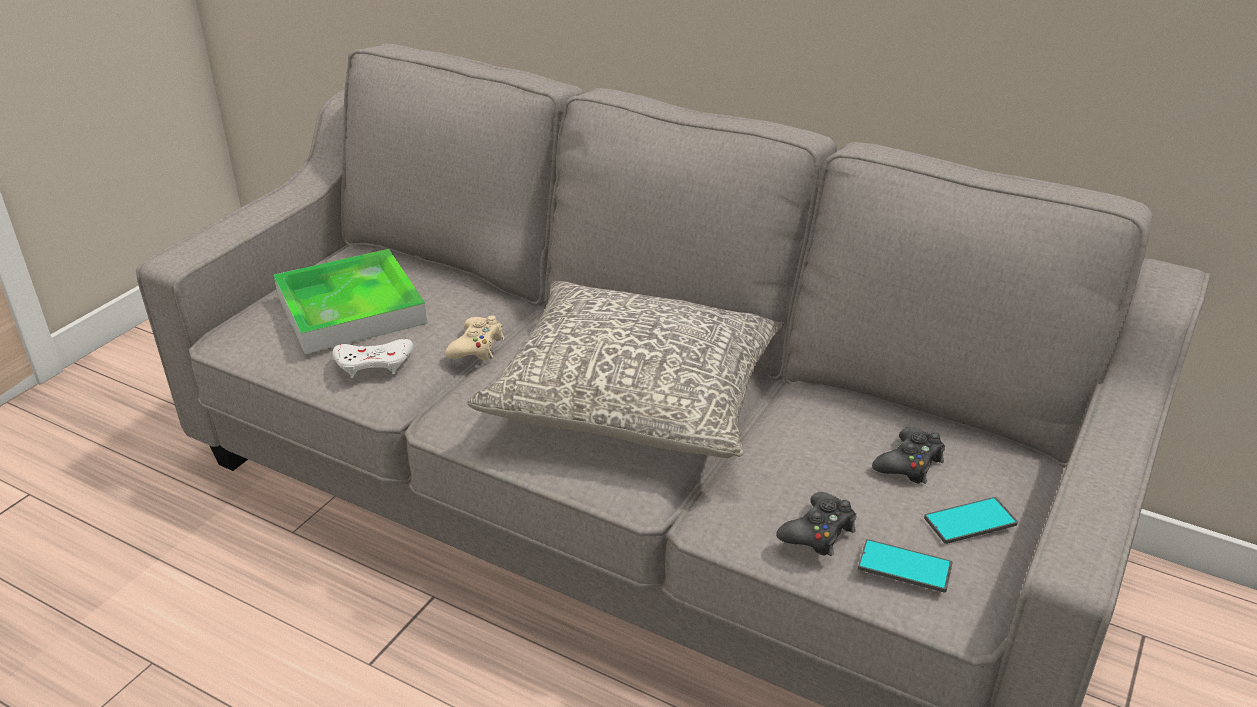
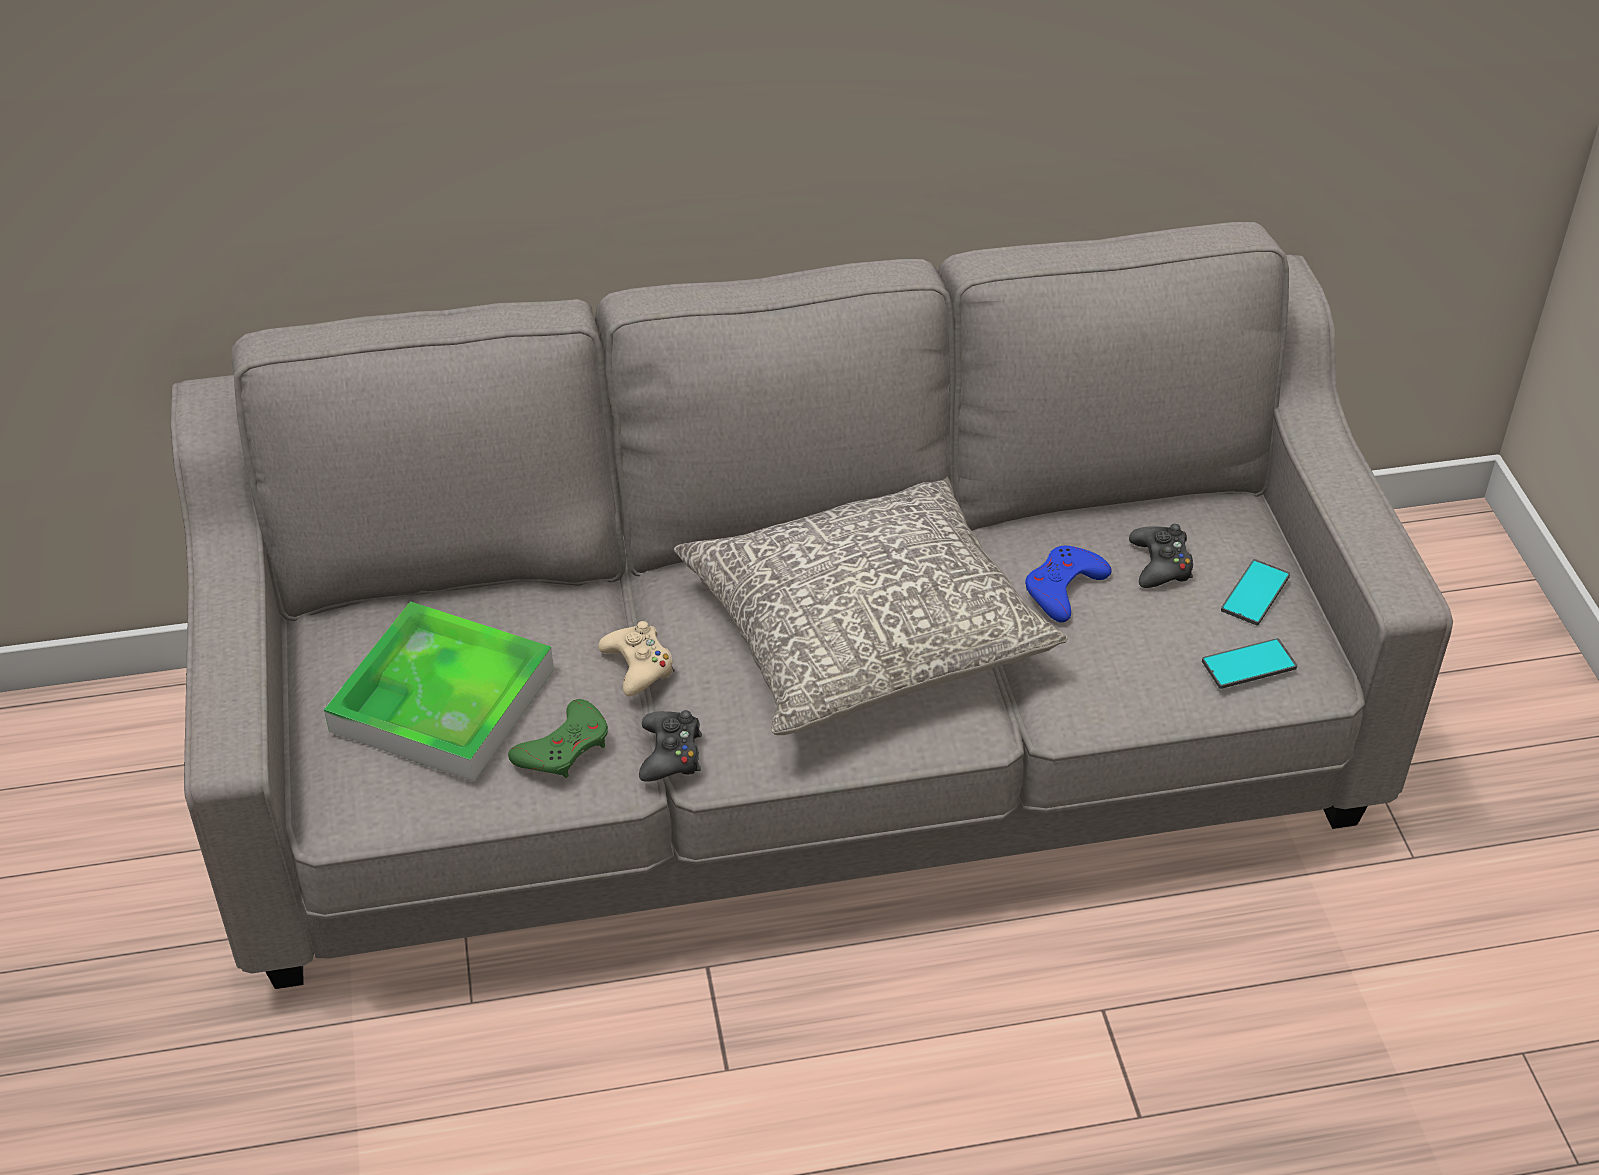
camera: 40 degrees left, 10 degrees up
white game controller [332,339,413,378] -> green game controller [508,699,608,778]
black game controller [776,492,856,556] -> black game controller moved to [639,710,702,782]
none -> blue game controller [1025,545,1112,622]

